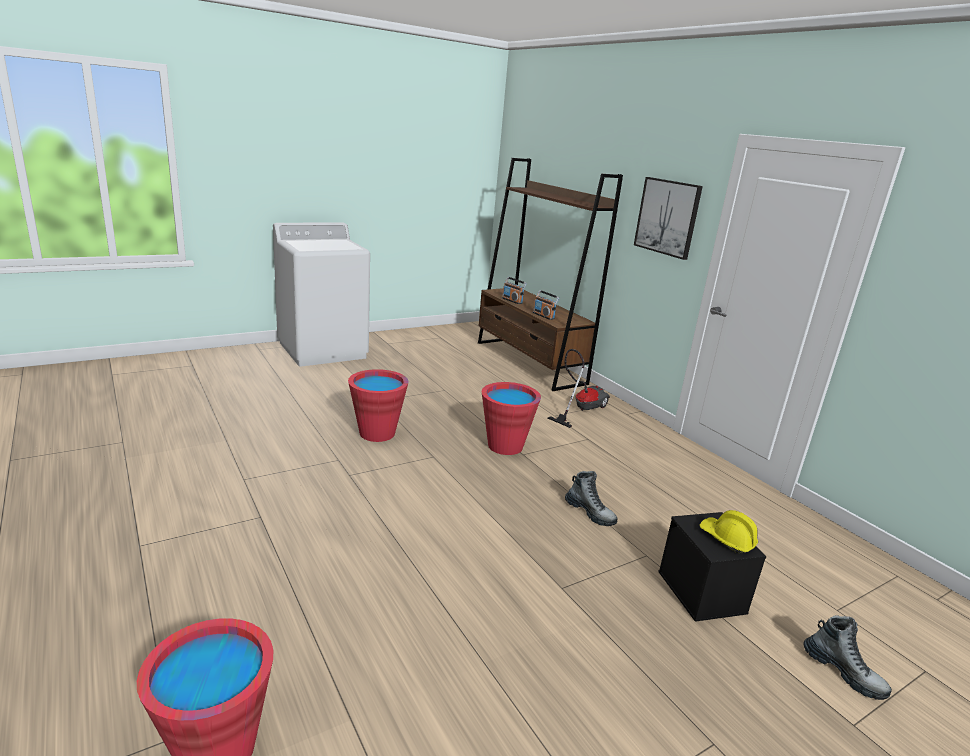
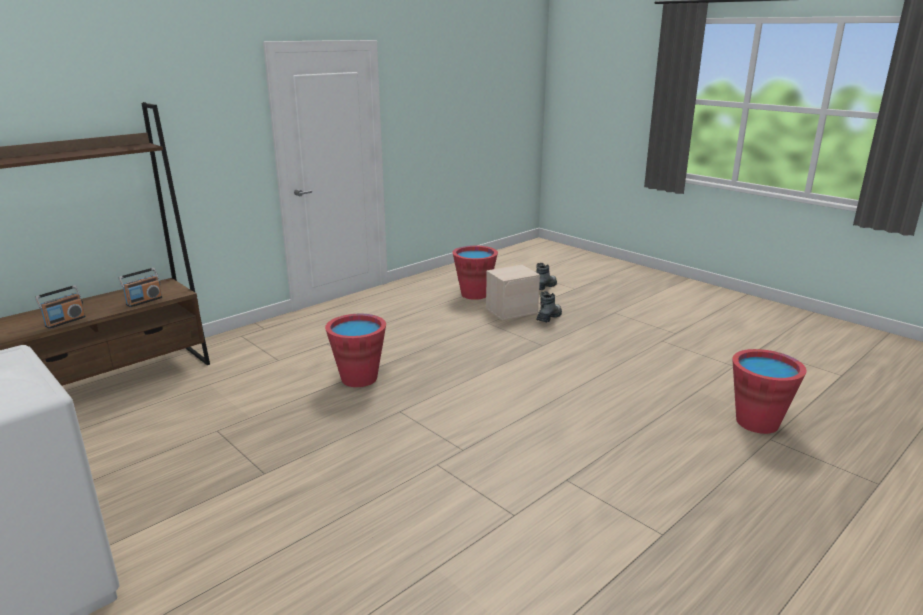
camera: 100 degrees left, 0 degrees up
red bucket [348,369,409,442] -> red bucket moved to [452,245,498,300]
vacuum cleaner [547,349,610,428] -> none
boot [565,471,618,526] -> boot moved to [536,291,562,322]
picture [634,177,703,260] -> none
black storage box [658,512,767,622] -> beige storage box [486,265,540,320]
yellow hard hat [699,510,758,554] -> none

